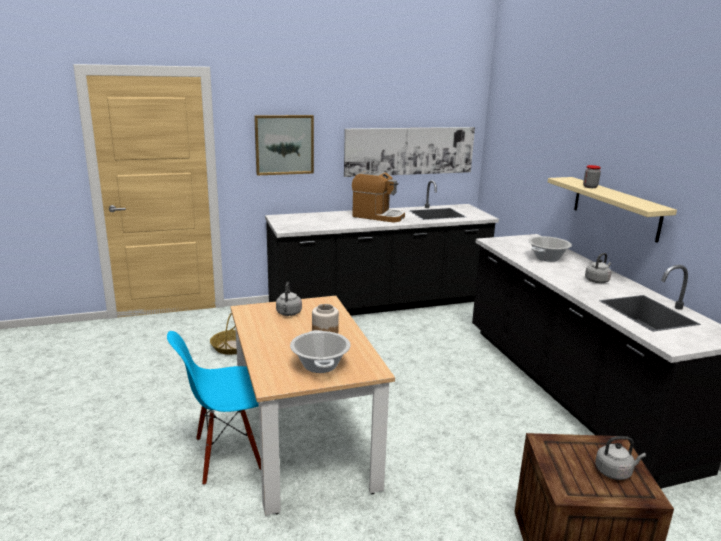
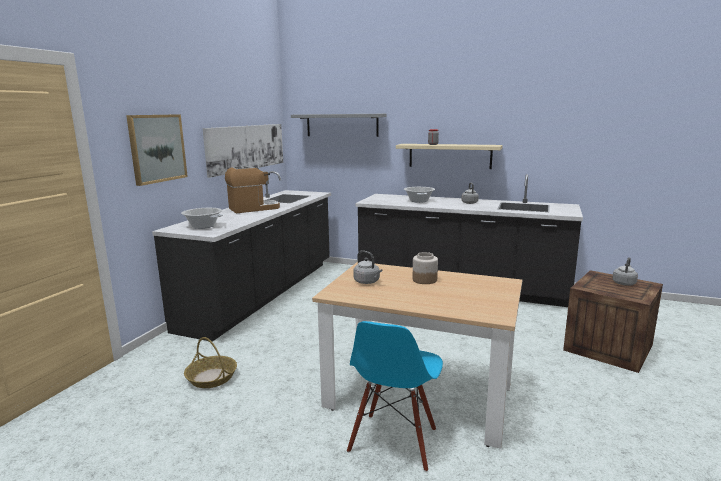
camera: 50 degrees left, 5 degrees down
cooking pot [290,330,351,373] -> cooking pot moved to [181,208,223,229]
none -> grey shelf [291,114,387,137]

